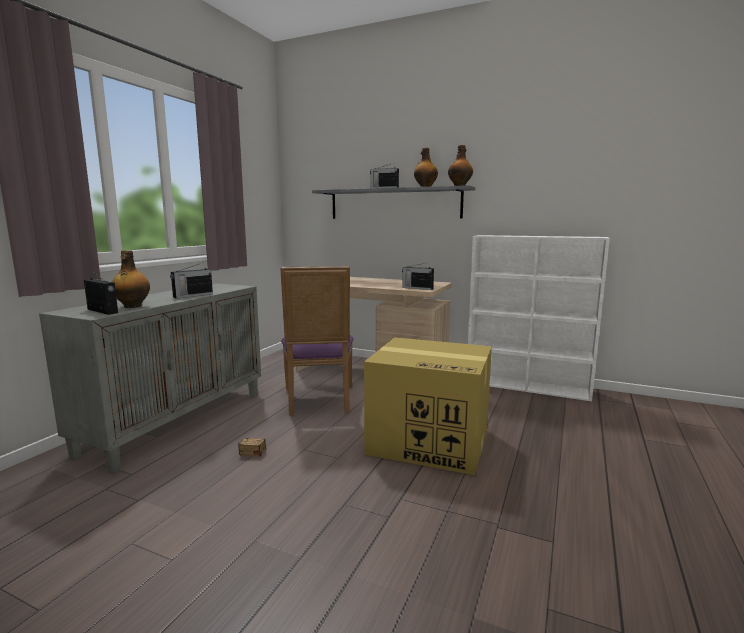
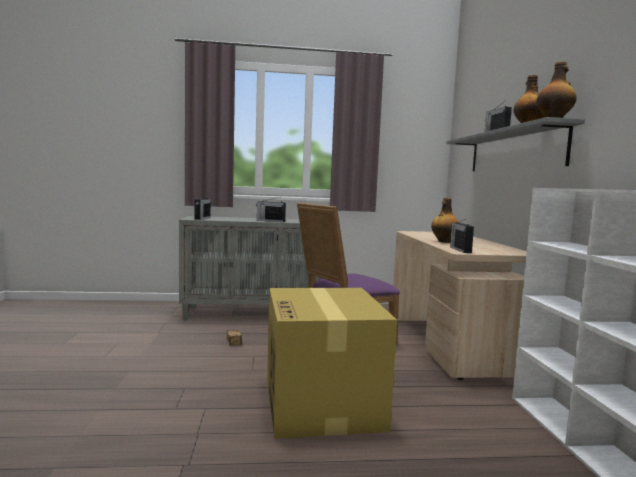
camera: 60 degrees right, 5 degrees down
bottle [112,250,150,308] -> bottle moved to [431,198,459,243]

